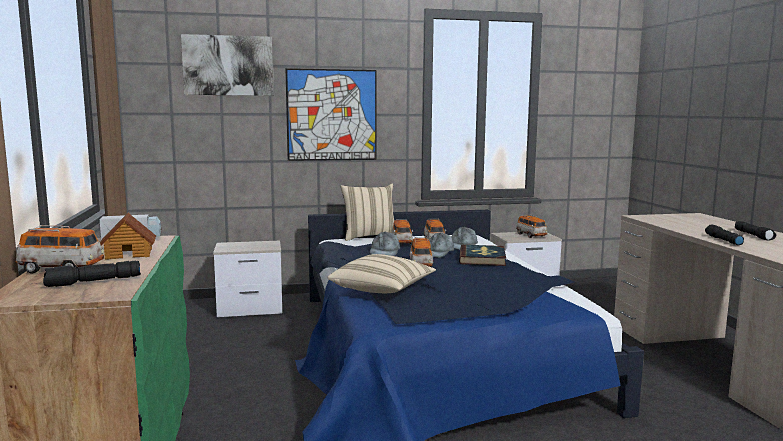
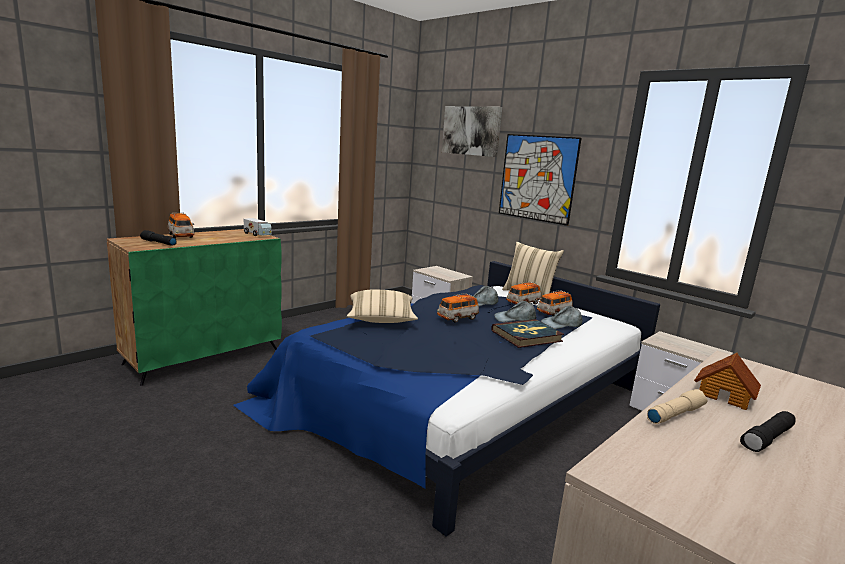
camera: 55 degrees right, 5 degrees up
toy house [100,213,156,260] -> toy house moved to [694,353,761,410]
toy car [516,214,548,238] -> none
black flashlight [705,224,744,245] -> beige flashlight [647,389,707,424]

